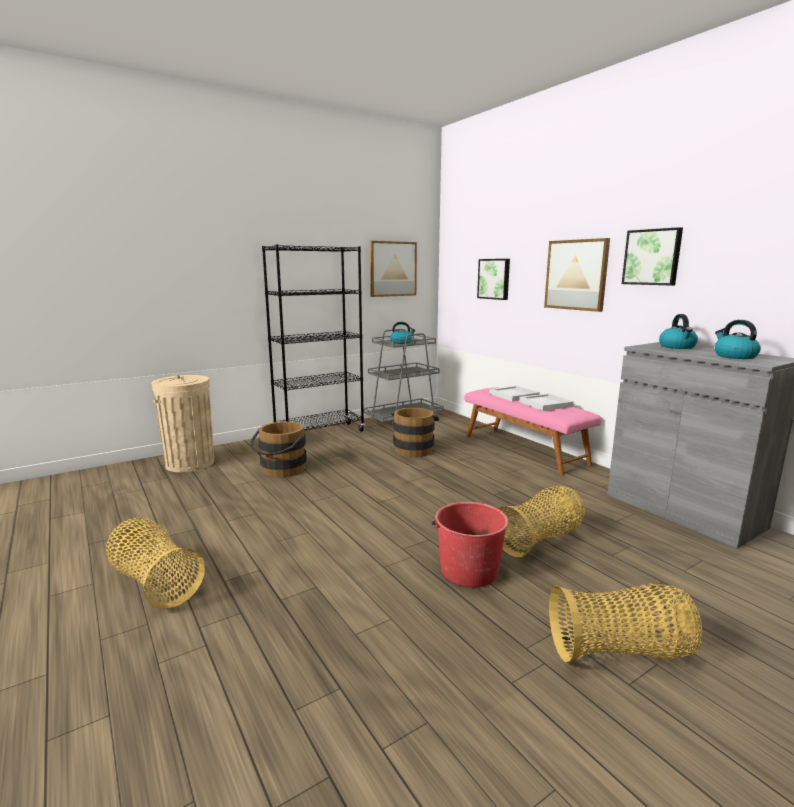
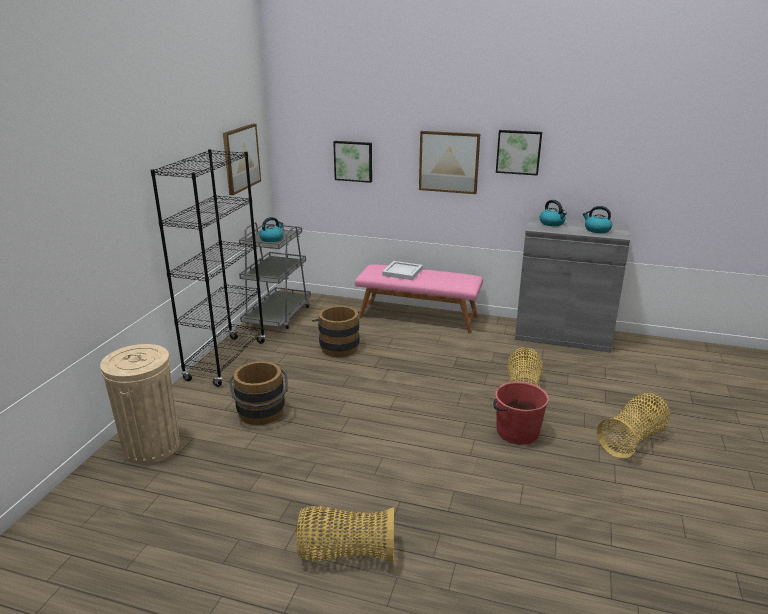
camera: 40 degrees left, 10 degrees up
white tray [519,393,574,411] -> none

